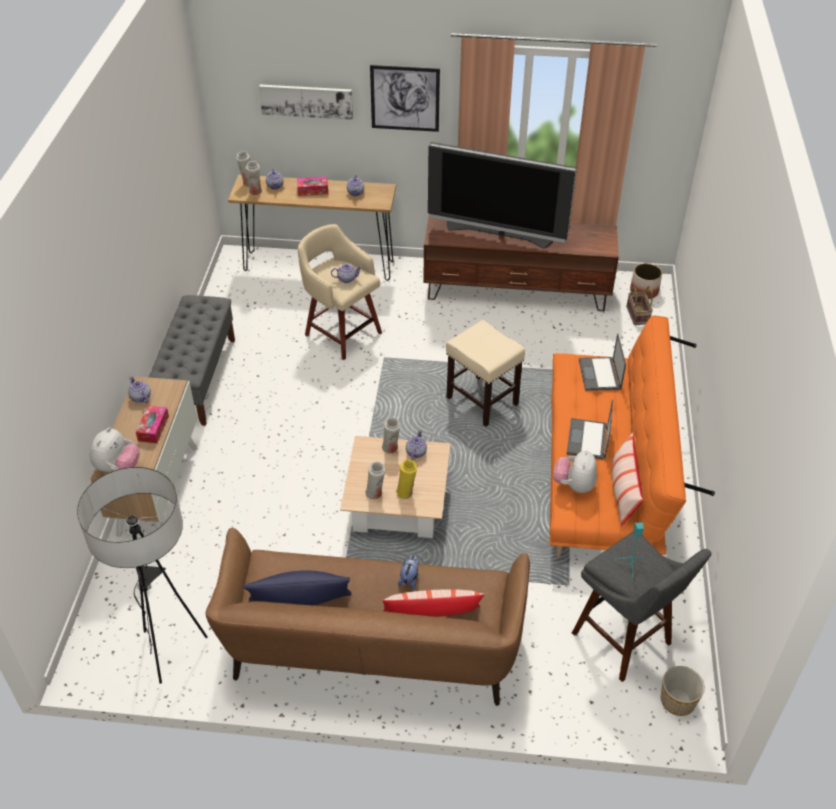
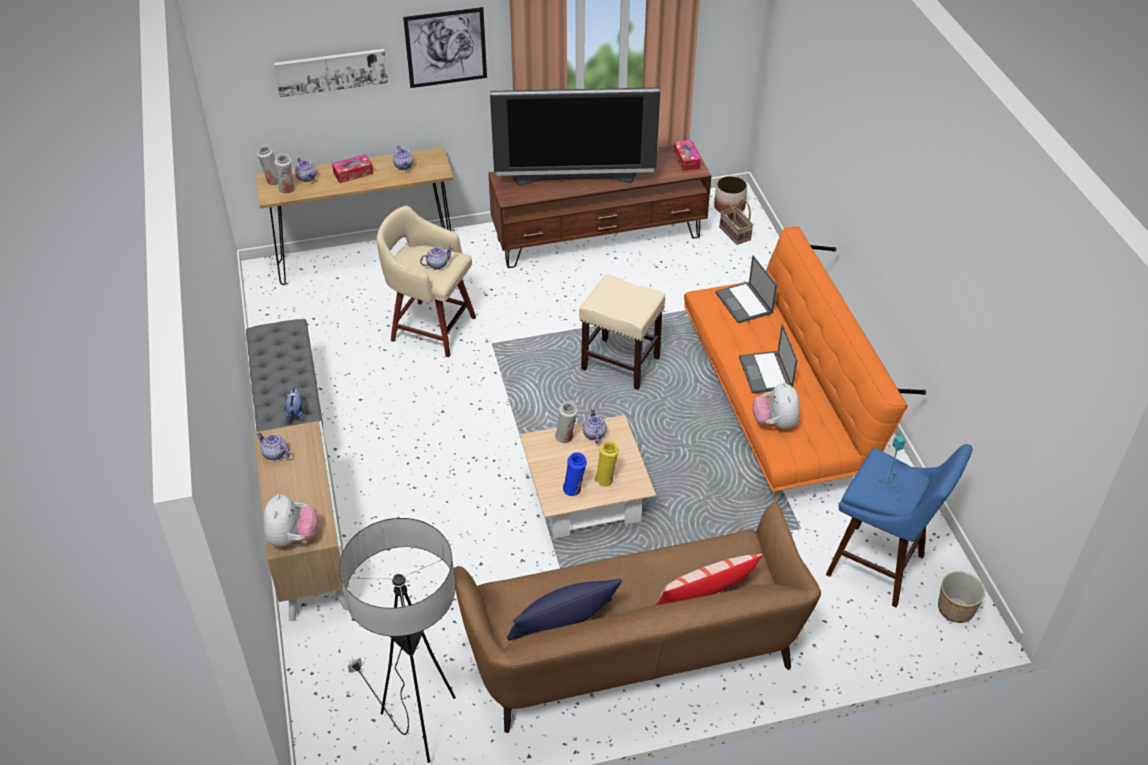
camera: 20 degrees left, 0 degrees up
tissue box [136,405,169,443] -> tissue box moved to [674,140,701,171]
white vase [365,462,386,499] -> blue vase [563,452,587,496]
plush toy [398,555,419,590] -> plush toy moved to [285,388,304,422]
grey stool [572,531,712,682] -> blue stool [826,444,973,608]
pillow [612,433,643,527] -> none

